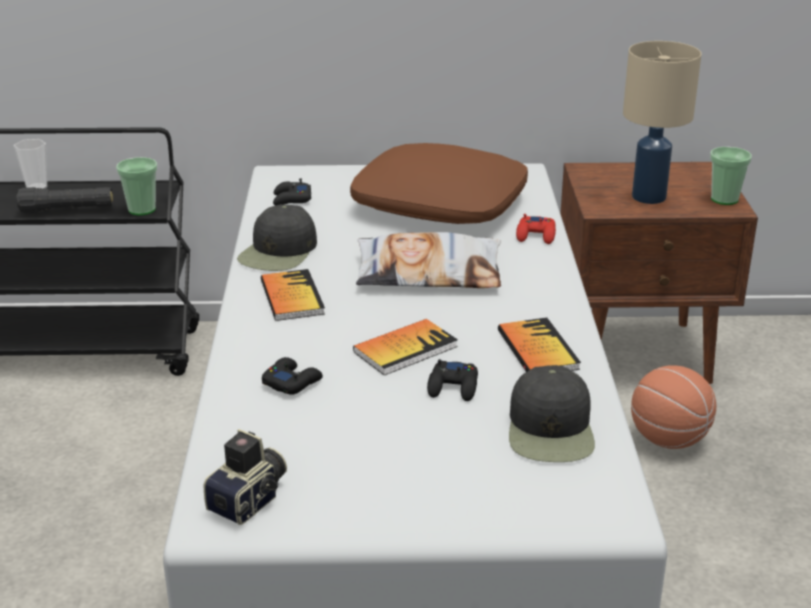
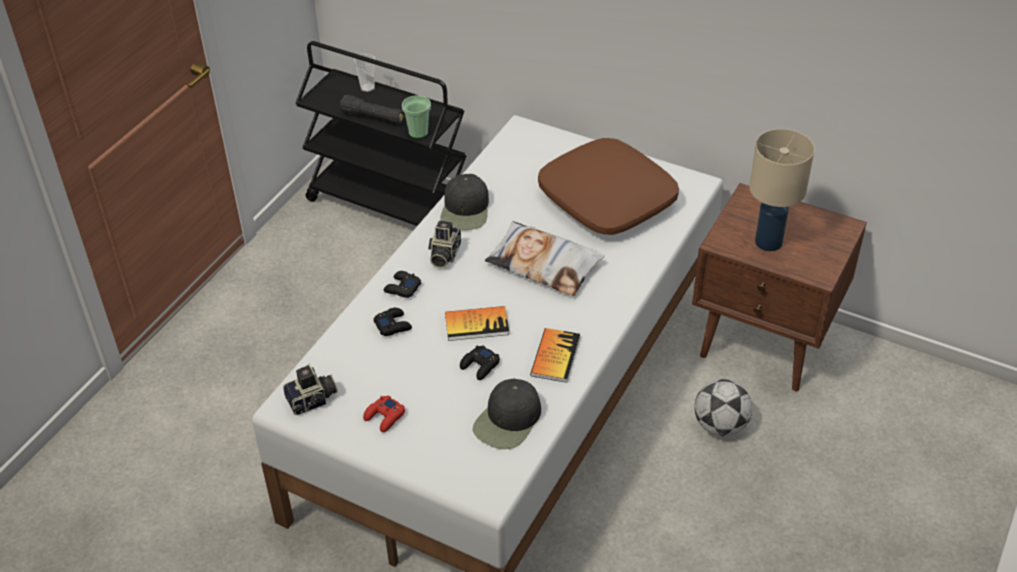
camera: 30 degrees right, 15 degrees up
black cap [237,204,317,271] -> black cap turned 45 degrees counterclockwise [440,174,489,230]
book [261,269,325,321] -> camera [428,221,461,268]
black game controller [273,178,311,205] -> black game controller moved to [384,271,421,298]
red game controller [516,214,556,244] -> red game controller moved to [363,395,405,432]
basketball [631,365,716,449] -> football [694,379,752,436]
cup [710,147,752,205] -> none

